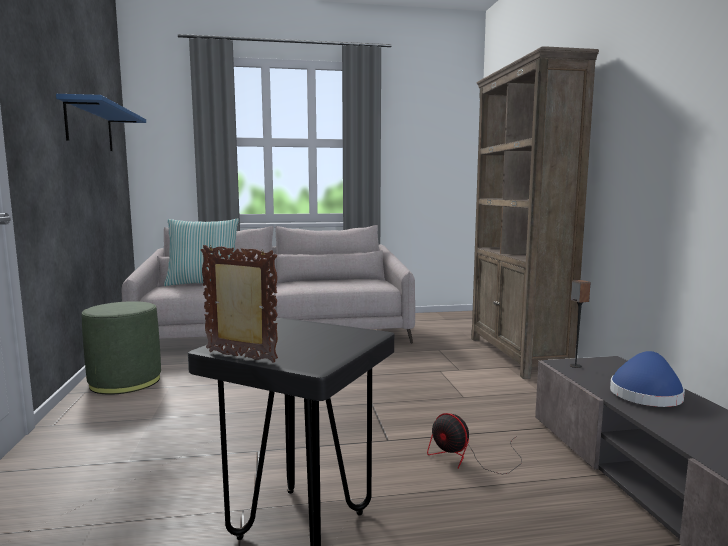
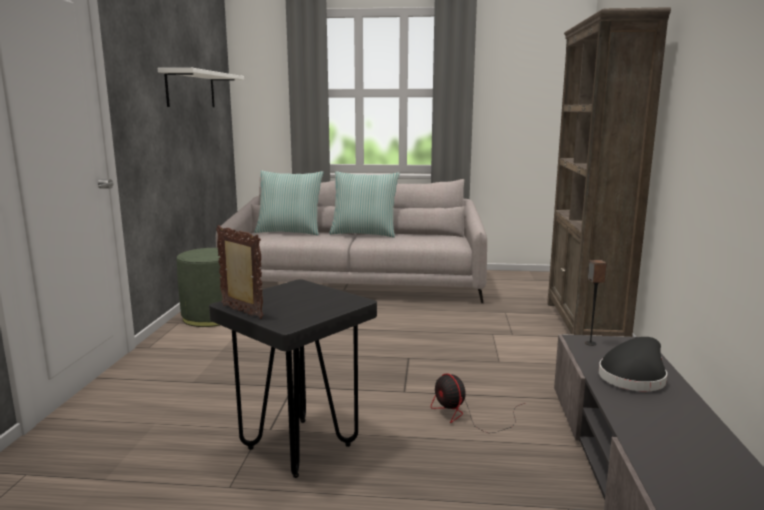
camera: 15 degrees right, 5 degrees up
blue shelf [56,94,146,151] -> white shelf [158,68,244,107]
blue hat [610,351,685,407] -> black hat [599,337,667,391]
none -> pillow [329,171,400,238]

